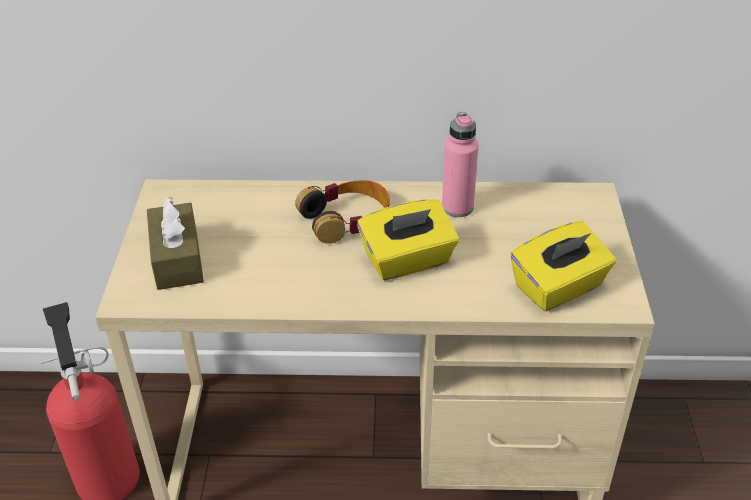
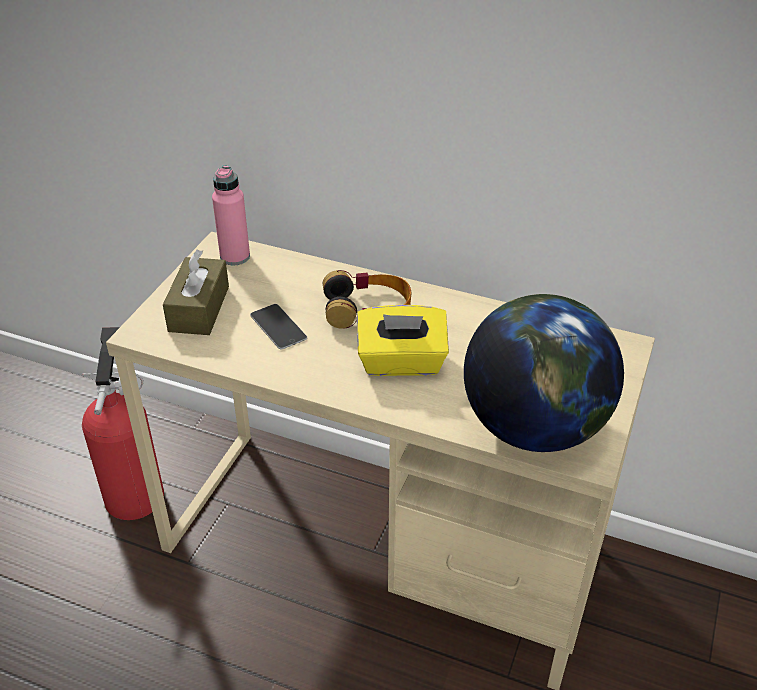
camera: 20 degrees right, 0 degrees up
pink bottle [442,112,479,217] -> pink bottle moved to [212,165,250,265]
yellow tissue box [510,221,616,311] -> globe [464,294,624,452]
none -> phone [250,304,307,350]

